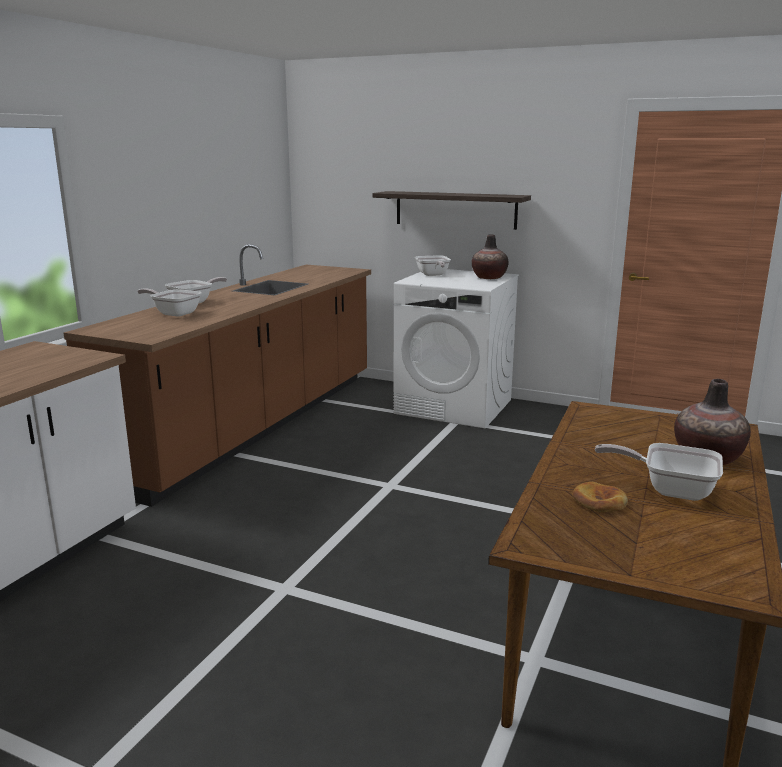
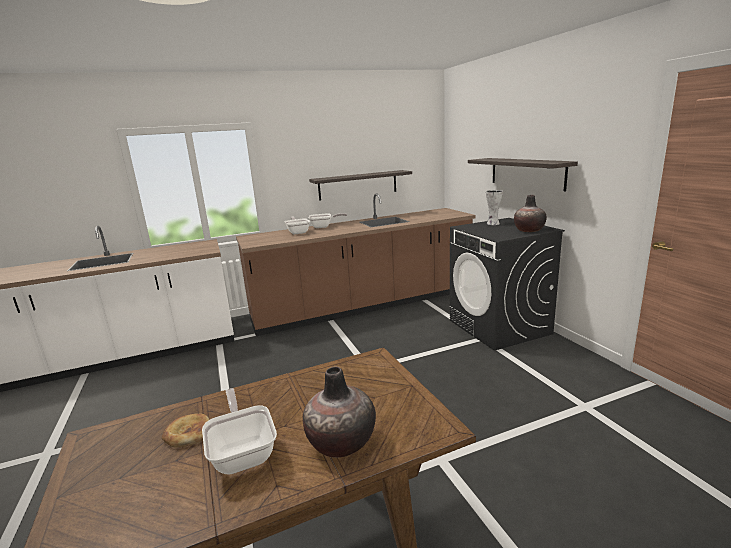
camera: 45 degrees right, 0 degrees up
white washing machine [394,269,519,428] -> black washing machine [450,218,565,351]
frying pan [415,255,451,276] -> vase [486,190,503,225]
none -> shelf [309,170,412,201]

